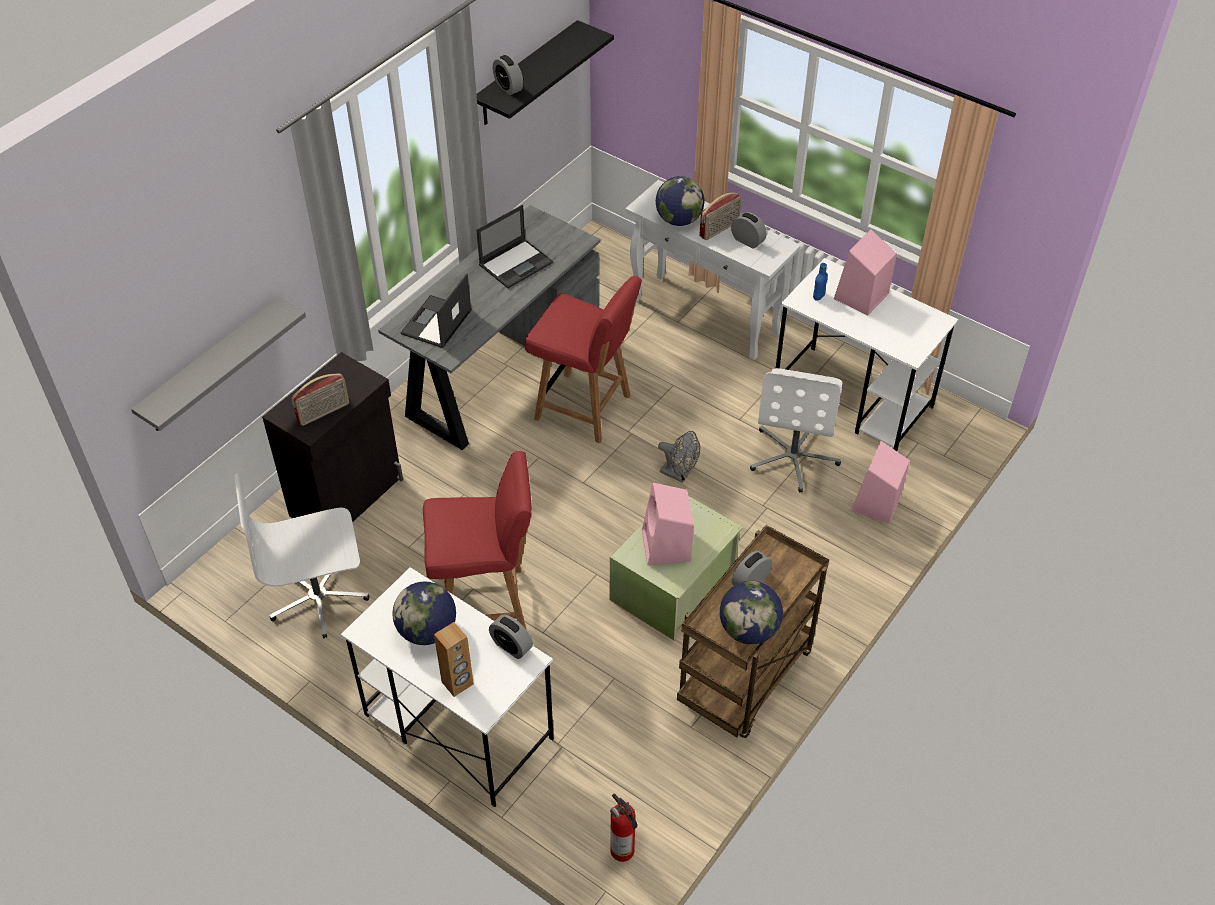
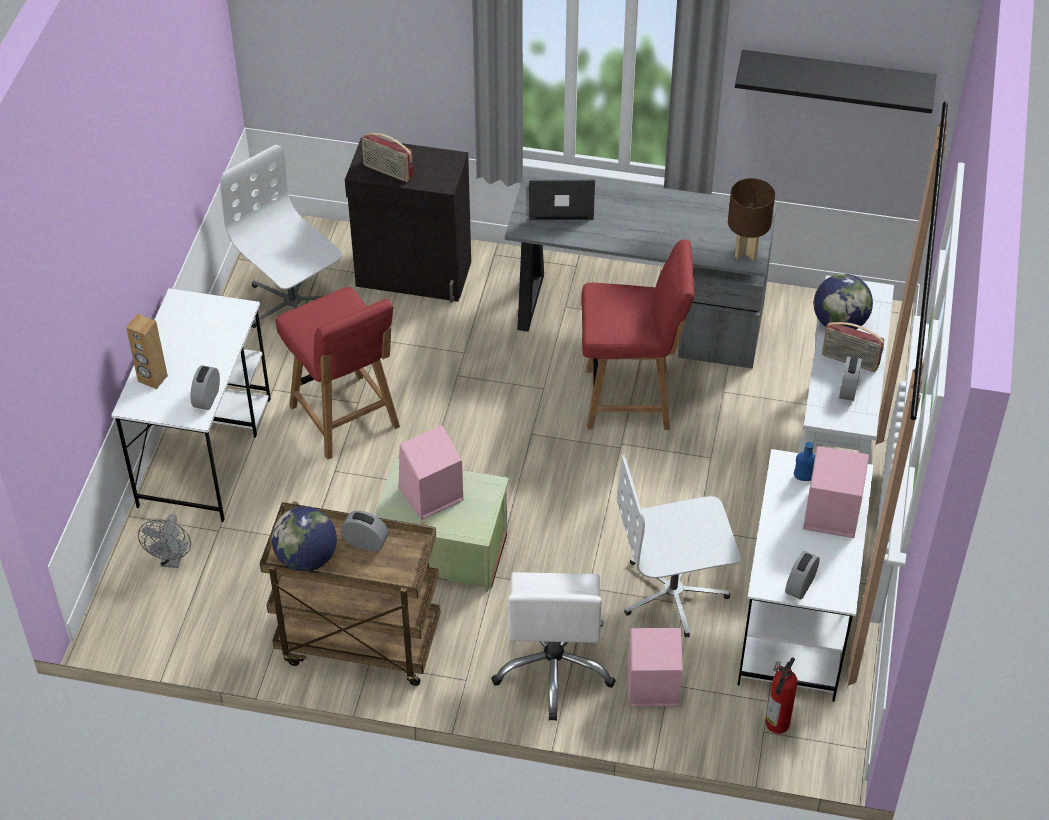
camera: 65 degrees right, 0 degrees up
grey shelf [131,297,306,431] -> none
globe [392,582,456,645] -> none
laptop [476,205,553,289] -> none
alarm clock [493,55,523,95] -> alarm clock moved to [785,551,820,600]
red chair [525,276,642,443] -> red chair turned 90 degrees counterclockwise [581,239,694,430]
fire extinguisher [610,793,637,862] -> fire extinguisher moved to [766,657,798,734]
grey fan [658,431,700,483] -> grey fan moved to [138,514,191,568]
none -> white office chair [491,572,616,721]
none -> brown table lamp [728,178,775,261]

